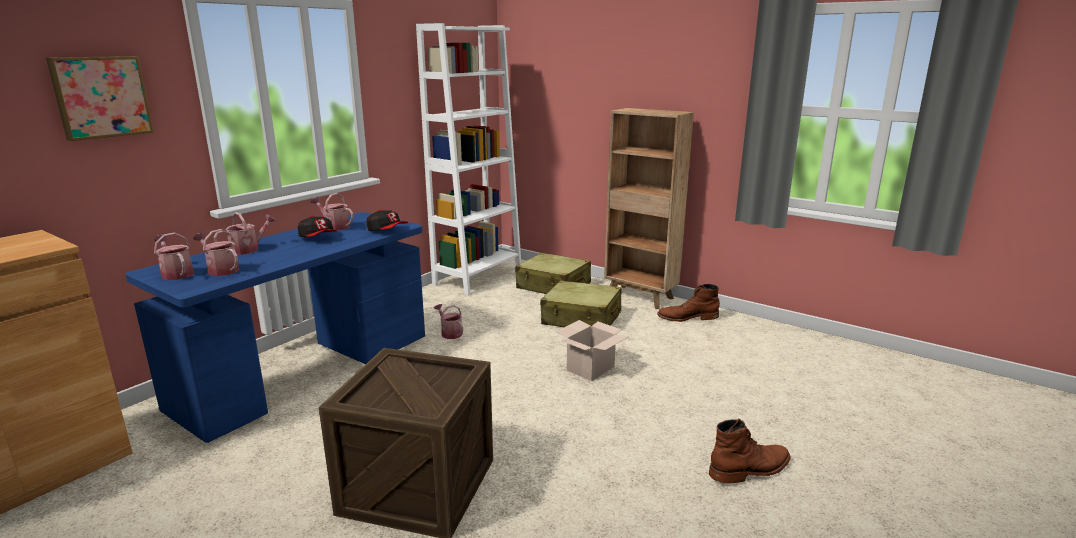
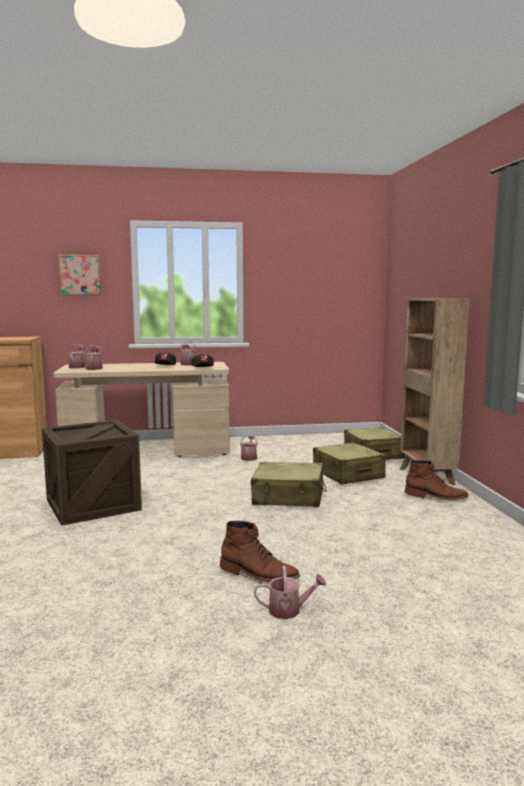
camera: 45 degrees right, 10 degrees down
blue desk [125,212,425,443] -> beige desk [53,362,230,457]
watering can [214,212,276,255] -> watering can moved to [254,566,327,619]
white bookcase [416,23,521,296] -> none
cardboard box [556,320,628,381] -> beige suitcase [251,462,327,507]
brown boot [657,284,720,322] -> brown boot turned 150 degrees clockwise [405,460,469,501]

